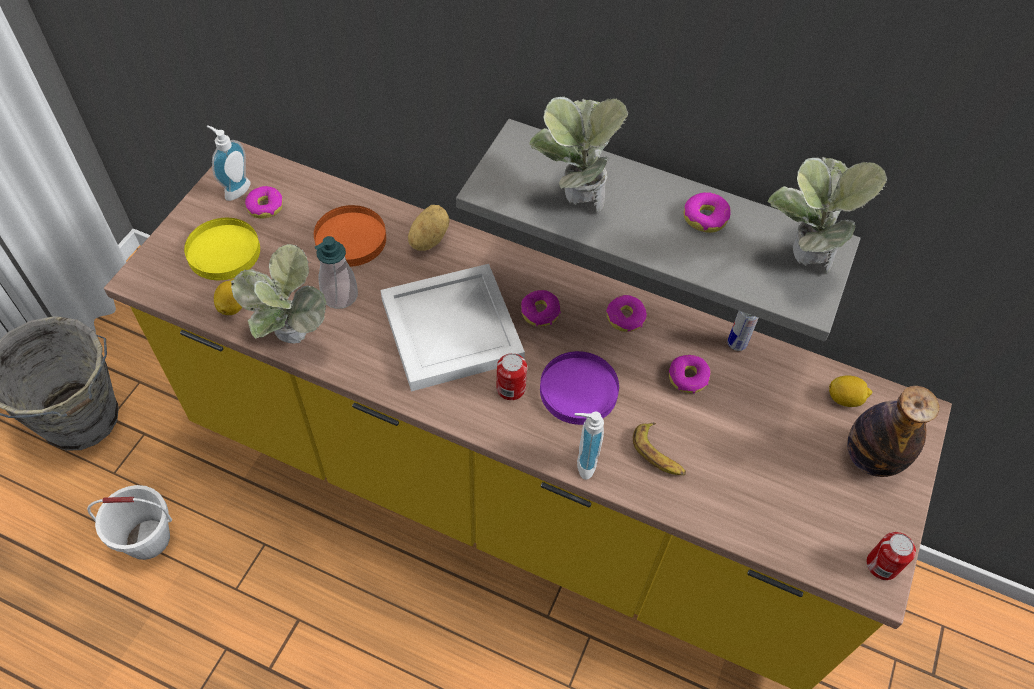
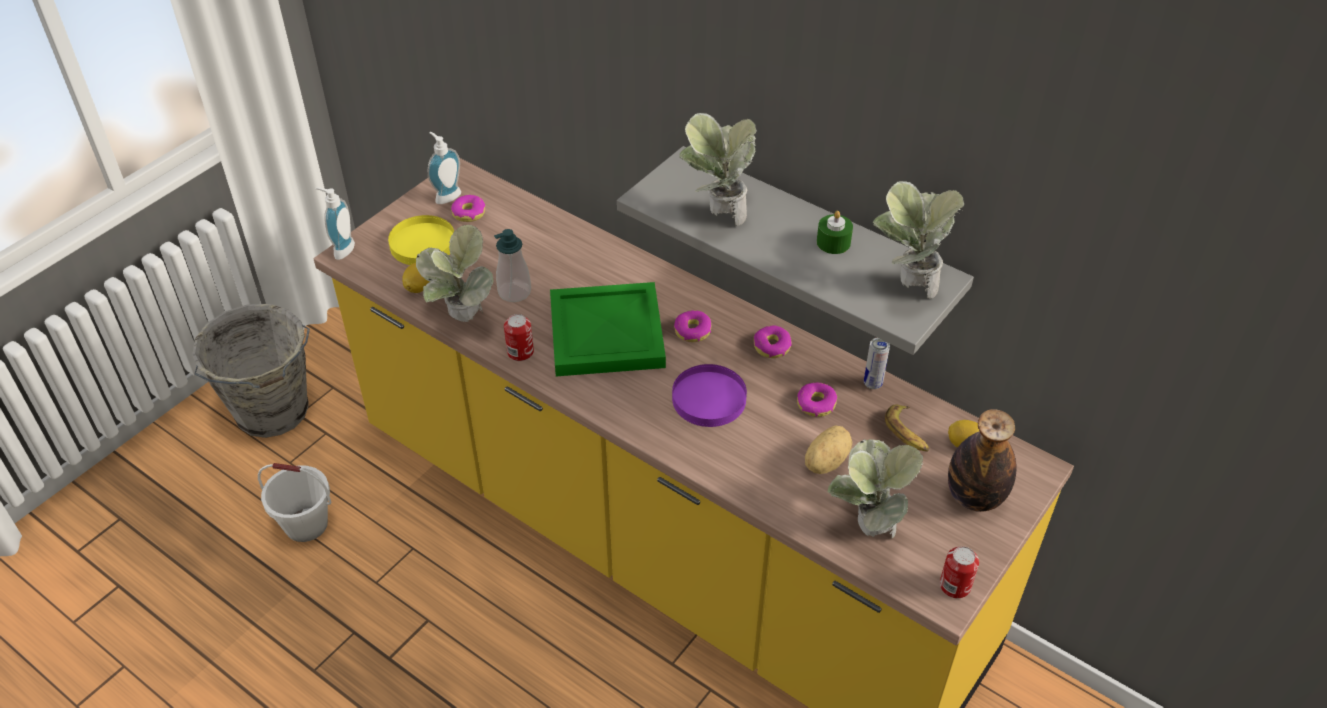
camera: 15 degrees right, 10 degrees down
orange plate [314,205,386,267] -> none
white tray [380,264,525,391] -> green tray [550,282,666,376]
potato [408,205,449,251] -> potato moved to [805,425,852,474]
can [496,353,527,400] -> can moved to [504,314,534,361]
soap dispenser [575,411,604,480] -> soap dispenser moved to [315,187,355,260]
banana [633,422,686,475] -> banana moved to [885,405,929,452]
donut [684,192,731,233] -> green candle [817,211,853,254]
none -> potted plant [828,439,924,538]

